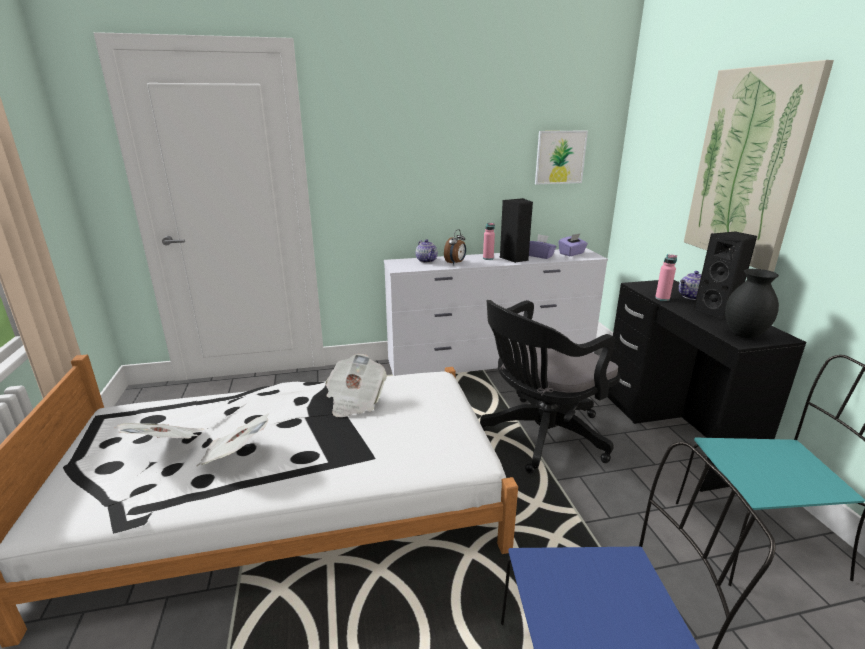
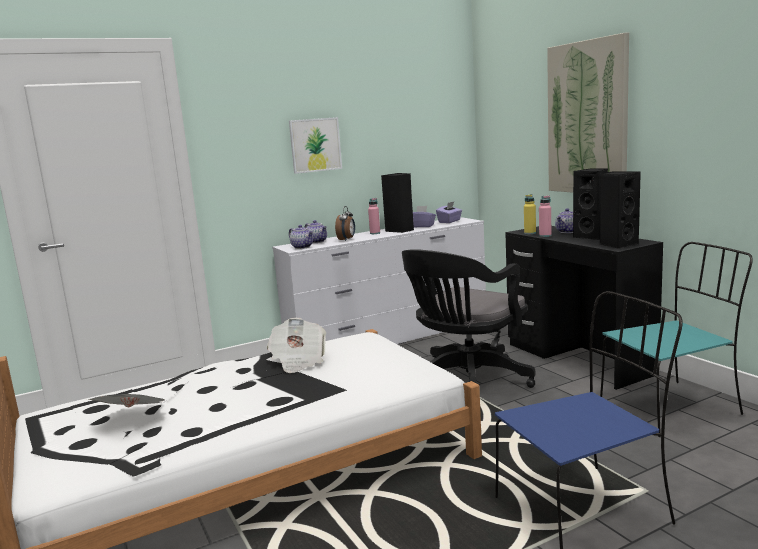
camera: 15 degrees left, 10 degrees down
newspaper [197,413,270,466] -> none
picture [535,131,588,184] -> picture moved to [289,117,342,174]
black vase [725,269,779,338] -> black speaker [600,171,641,249]
none -> teapot [289,225,313,249]
none -> yellow bottle [524,194,536,234]

